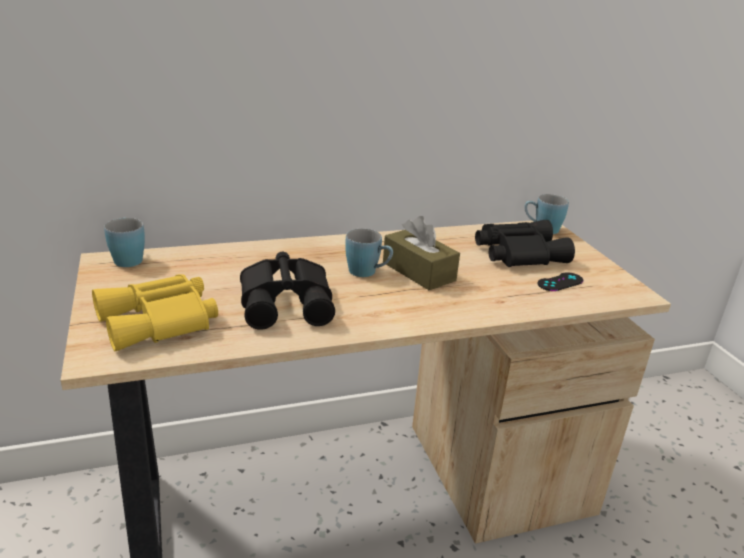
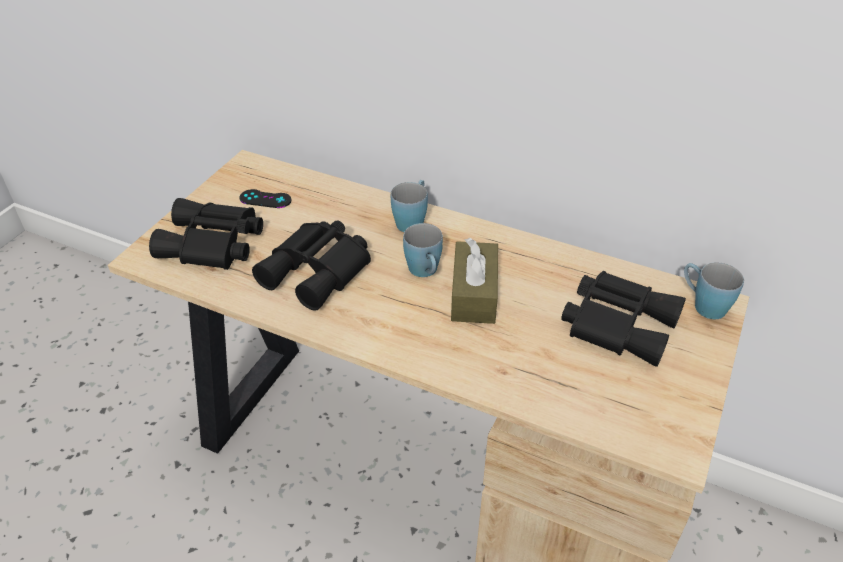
camera: 45 degrees right, 15 degrees up
yellow binoculars [92,274,218,351] -> black binoculars [149,198,263,270]
blue mug [104,218,145,267] -> blue mug moved to [391,180,428,232]
black game controller [537,272,583,291] -> black game controller moved to [239,189,292,208]

